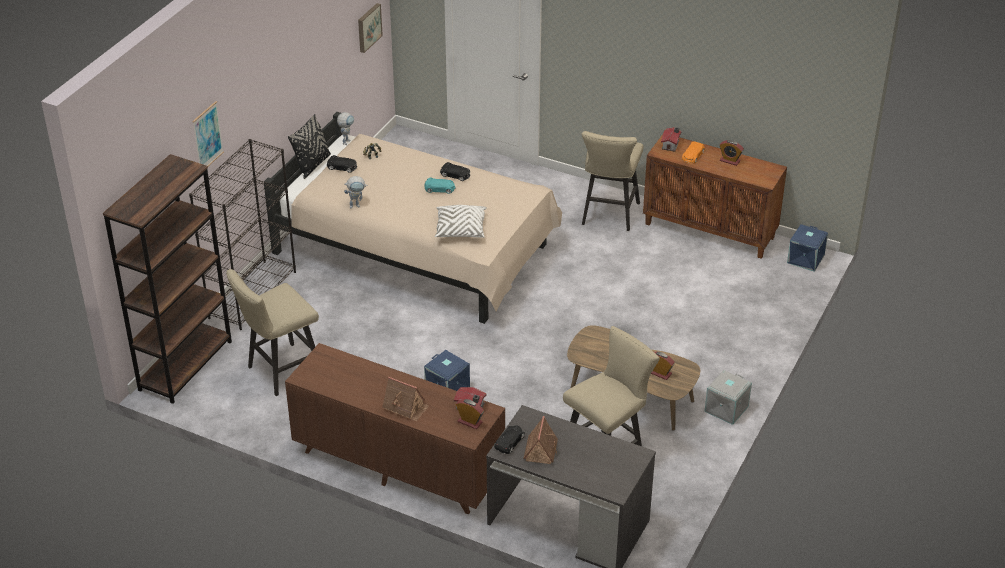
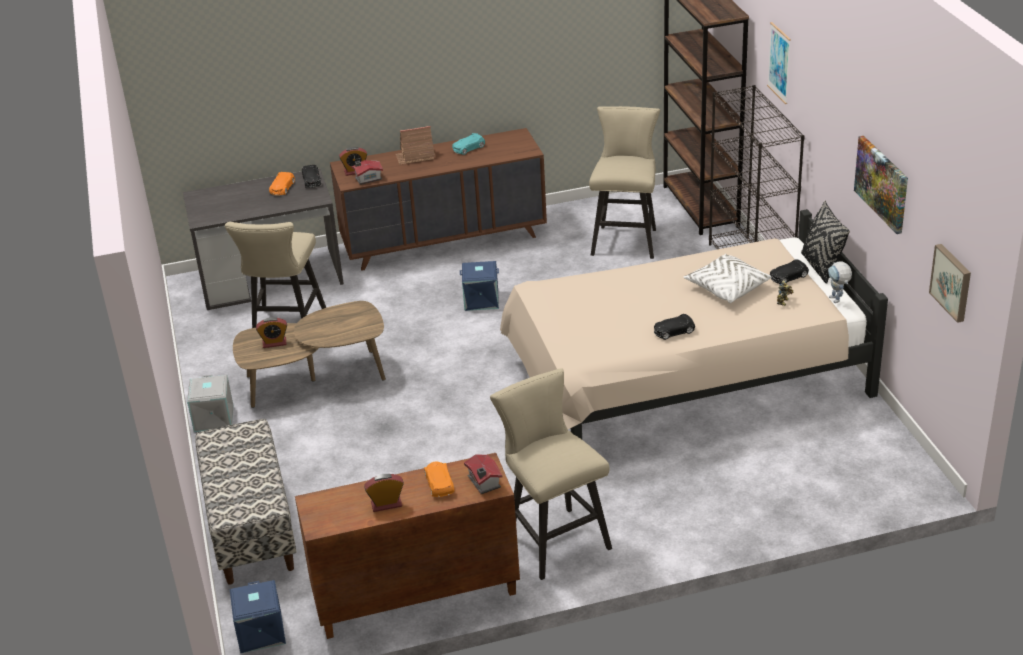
camera: 140 degrees right, 5 degrees down
toy robot [344,176,368,208] -> none
turquoise toy car [424,178,456,194] -> turquoise toy car moved to [452,133,485,155]
white pillow [435,205,487,238] -> white pillow moved to [683,254,772,303]
toy house [523,416,558,464] -> orange toy car [269,172,295,195]
none -> bench [196,419,296,585]
none -> picture [854,136,908,234]

